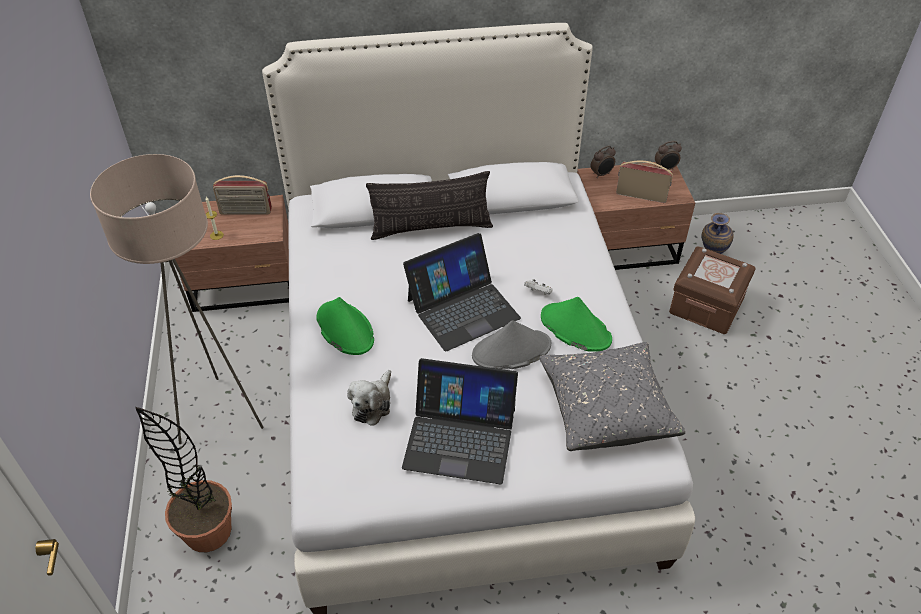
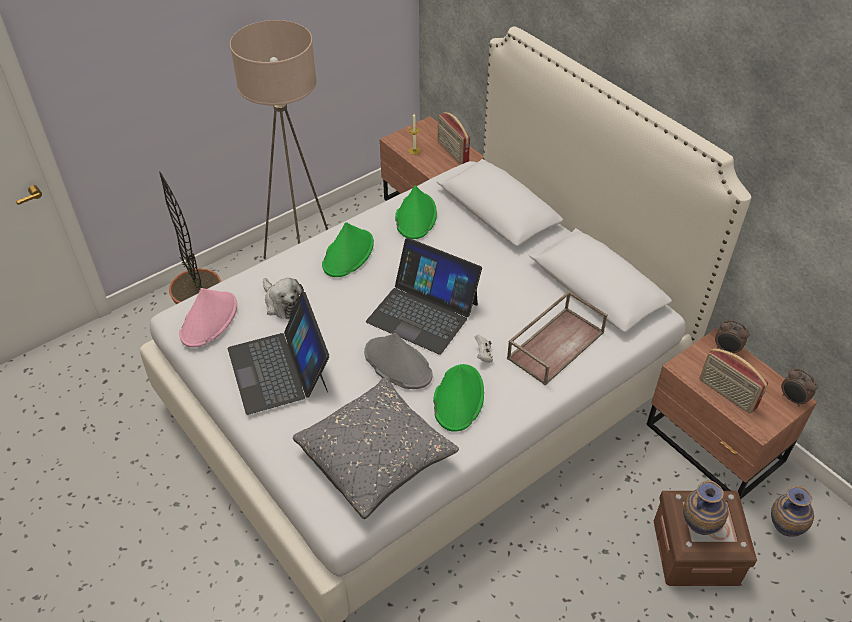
camera: 60 degrees right, 0 degrees up
plush toy [347,370,391,426] -> plush toy turned 120 degrees counterclockwise [263,278,304,319]
pillow [366,171,493,240] -> none
radio [616,161,673,203] -> radio turned 150 degrees clockwise [699,348,768,414]
none -> pink hat [179,288,237,347]
none -> green hat [395,185,437,239]
none -> brown tray [507,291,607,385]
none -> vase [683,481,729,535]

